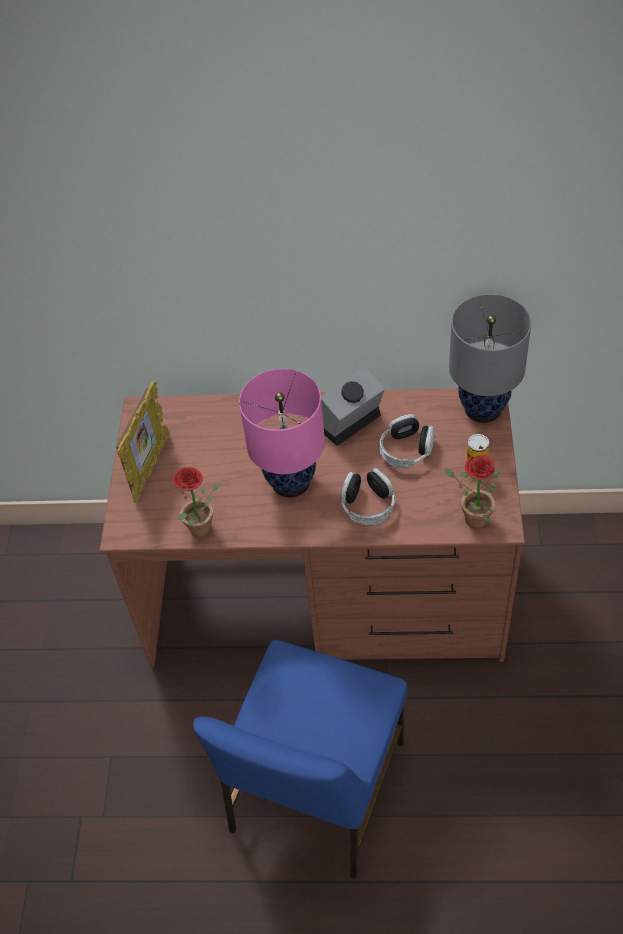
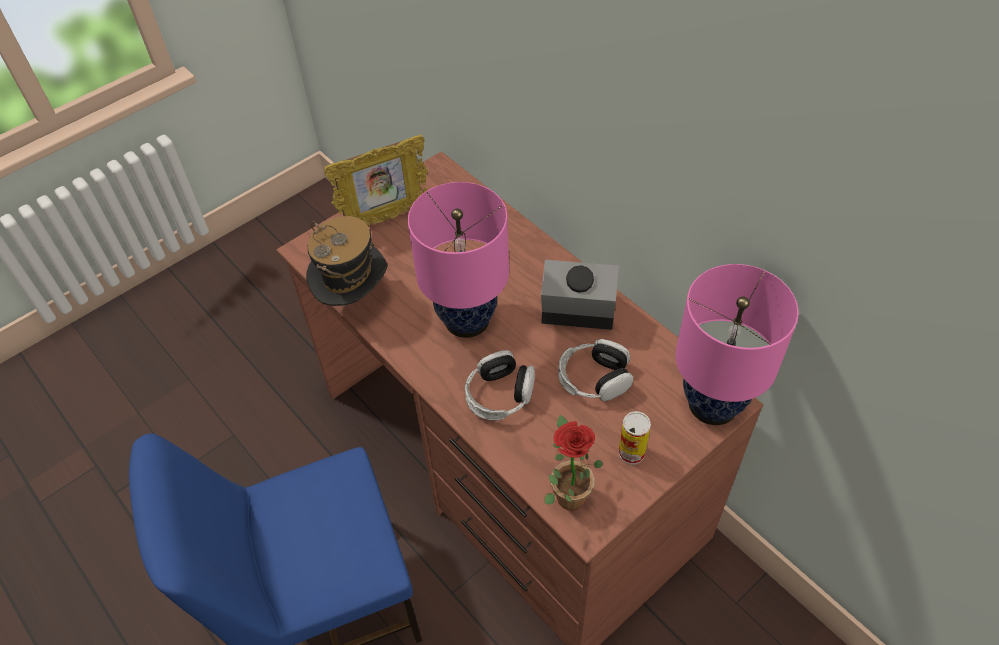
camera: 45 degrees right, 0 degrees up
potted plant [172,467,221,538] -> hat [306,216,388,306]
grey table lamp [449,294,531,423] -> pink table lamp [675,264,798,425]

